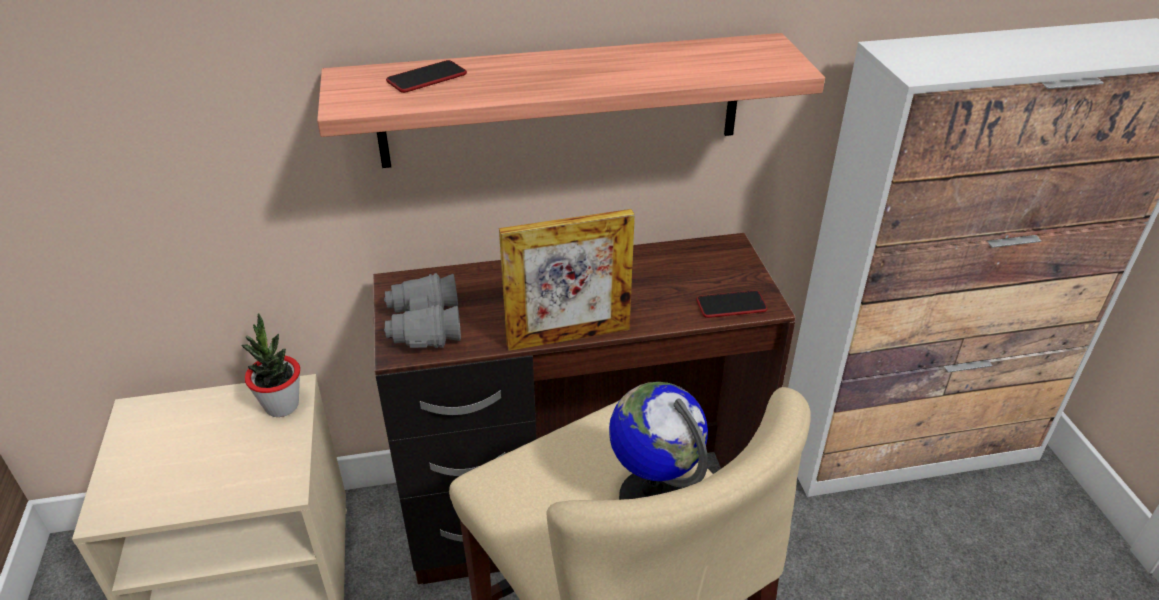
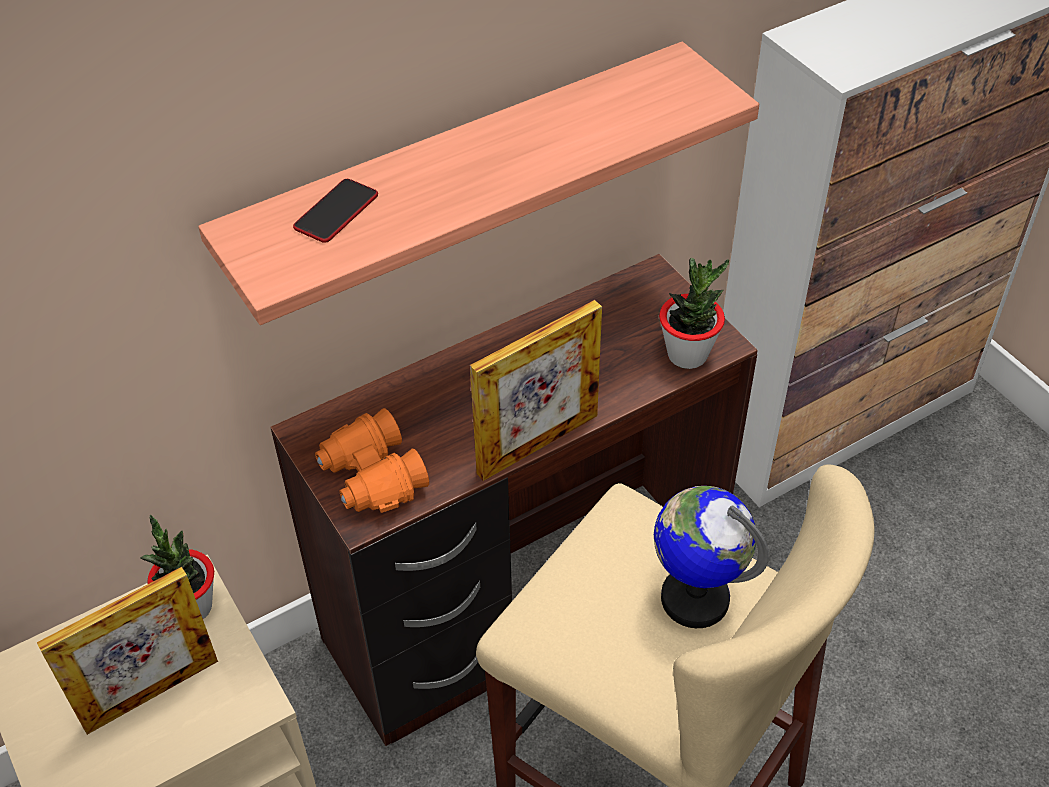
camera: 20 degrees left, 10 degrees up
grey binoculars [384,273,461,348] -> orange binoculars [315,408,429,513]
phone [697,291,767,318] -> potted plant [659,258,729,369]
none -> picture frame [37,567,218,735]

